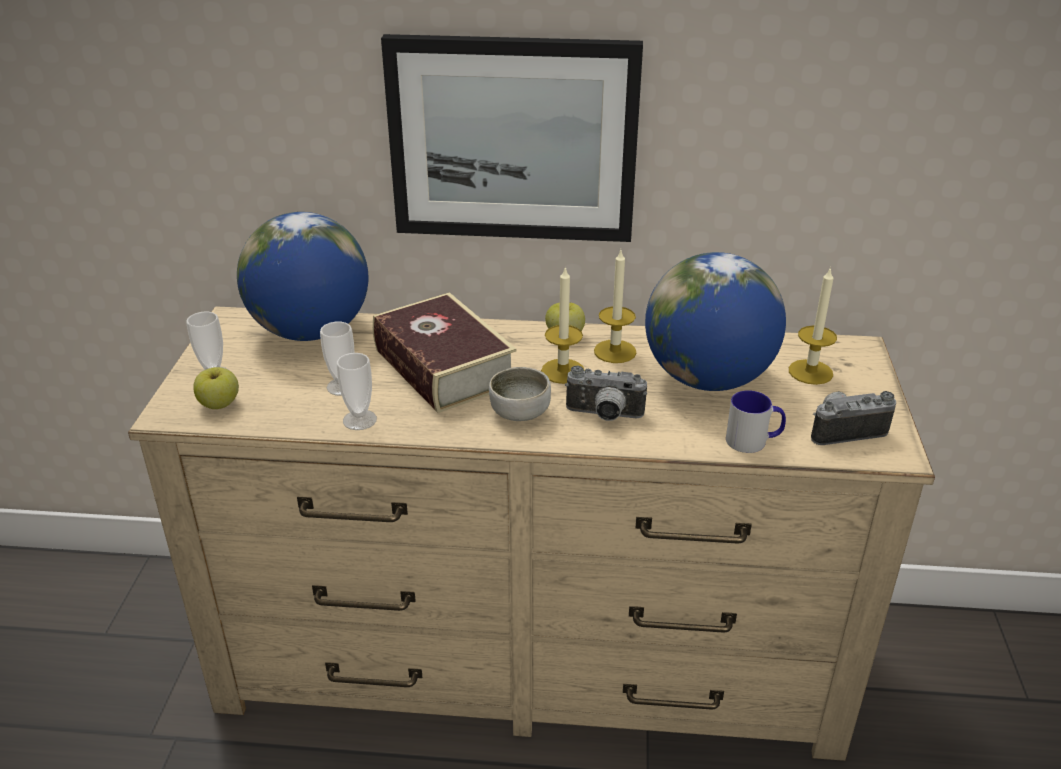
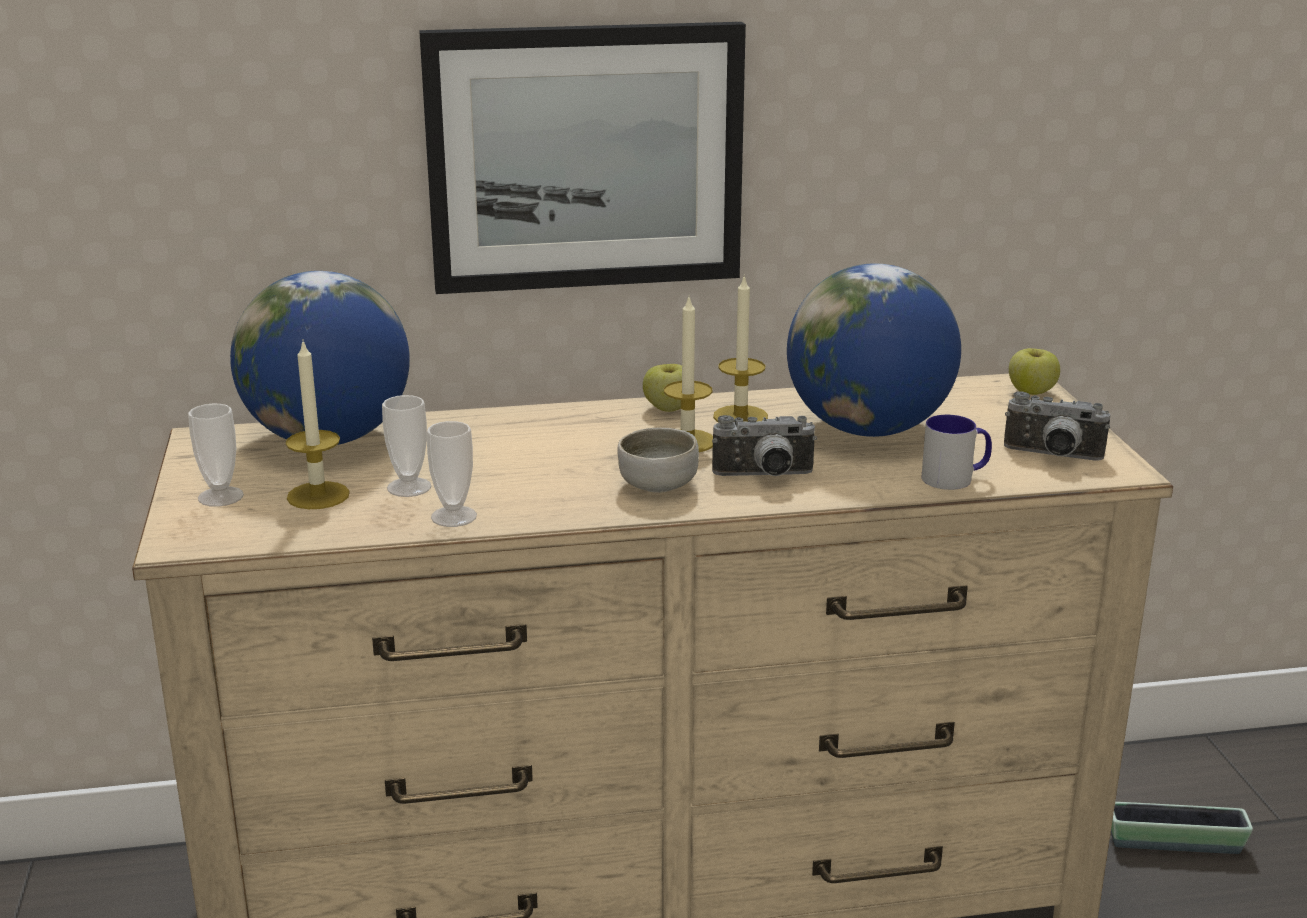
camera: 15 degrees left, 10 degrees down
apple [193,367,239,409] -> apple moved to [1009,348,1060,395]
book [373,292,517,413] -> none
candle [789,267,837,385] -> candle moved to [286,342,350,509]
camera [811,391,896,445] -> camera turned 135 degrees counterclockwise [1004,391,1110,461]
none -> planter [1111,802,1253,854]

